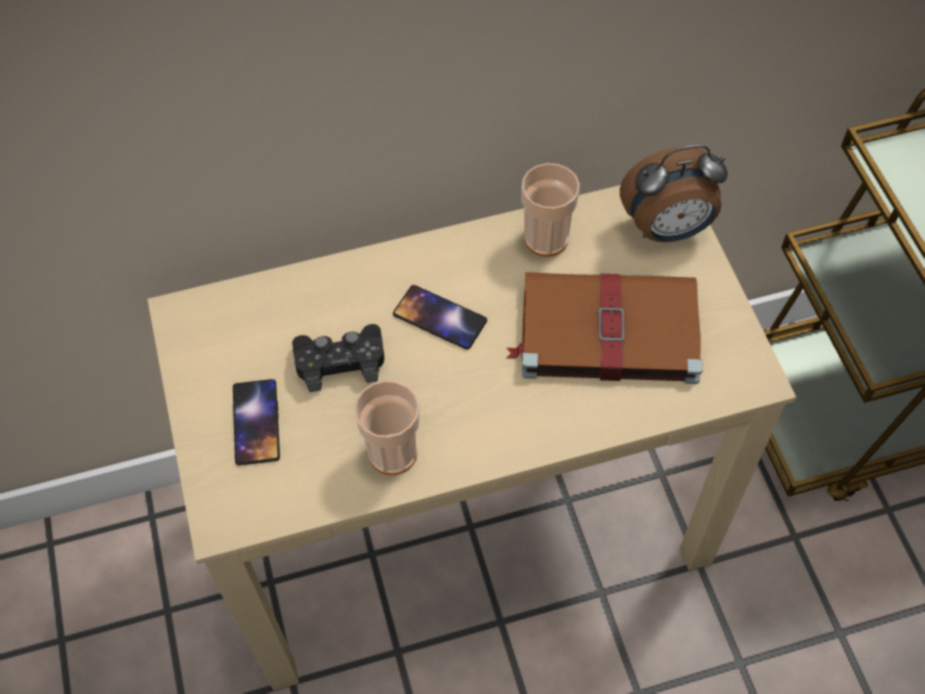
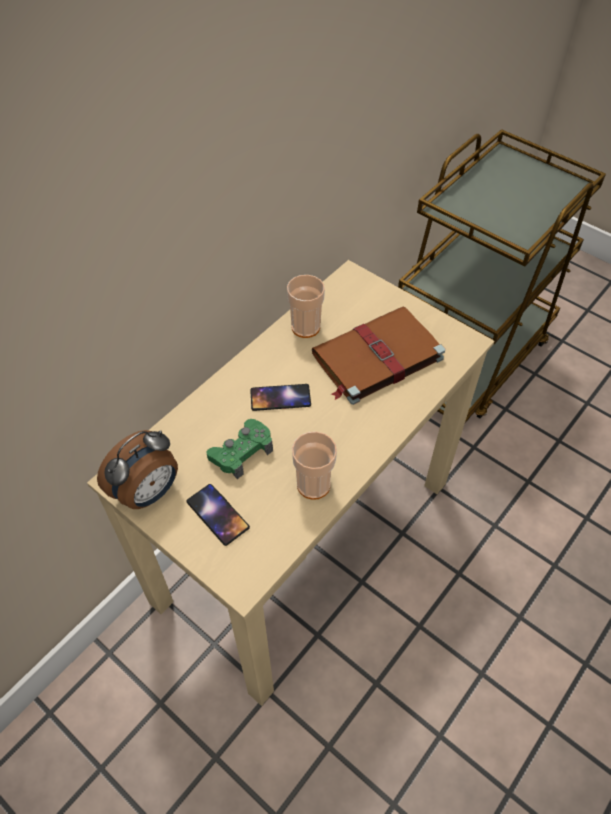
camera: 35 degrees left, 5 degrees down
black game controller [292,324,384,392] -> green game controller [206,419,273,479]
alarm clock [620,145,728,242] -> alarm clock moved to [97,430,178,509]

